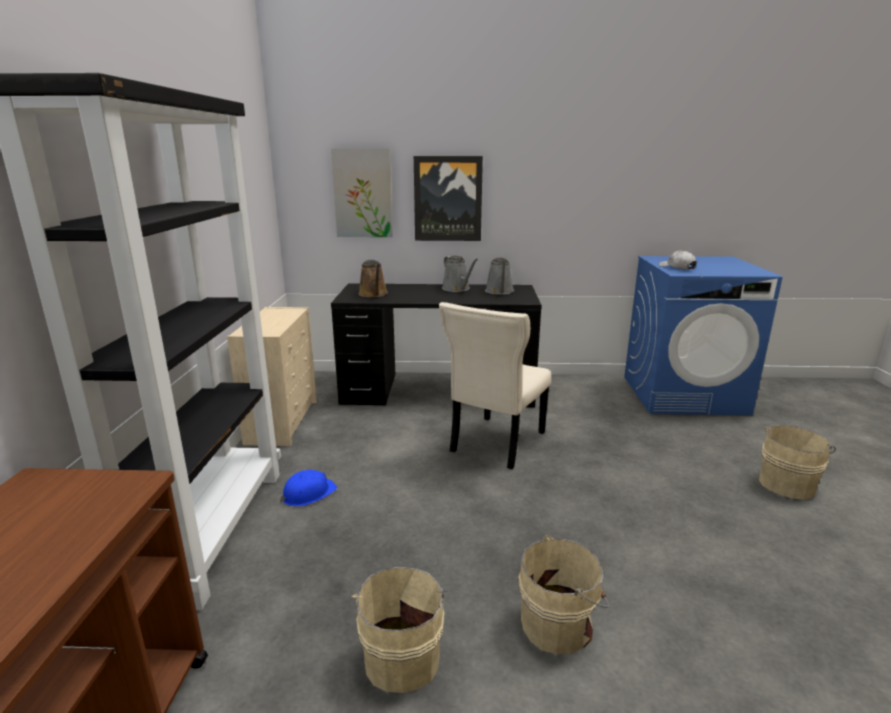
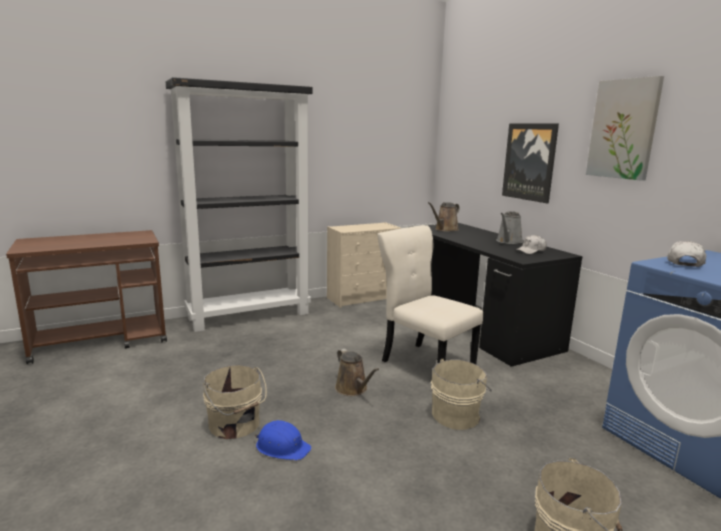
camera: 60 degrees right, 5 degrees down
blue hard hat [280,470,337,507] -> blue hard hat moved to [255,420,312,460]
picture [331,148,393,237] -> picture moved to [586,76,664,181]
beige bucket [352,567,448,693] -> beige bucket moved to [431,359,492,430]
beige chair [439,302,551,469] -> beige chair turned 45 degrees clockwise [377,225,483,364]
grey watering can [485,258,514,295] -> white cap [516,235,547,254]
none -> brown watering can [335,349,379,396]

